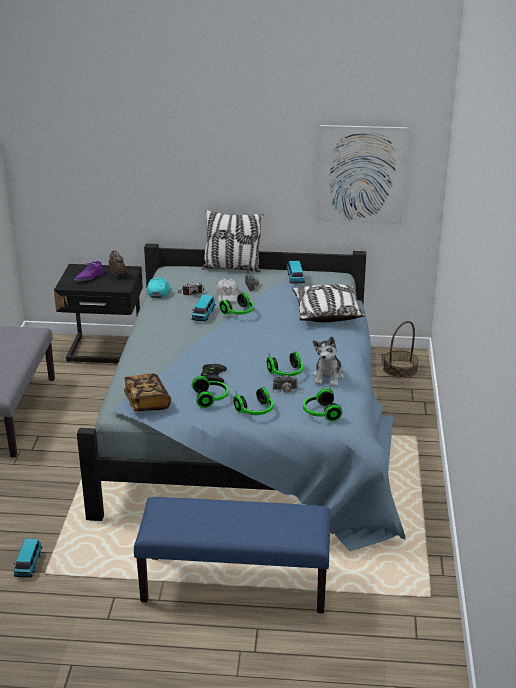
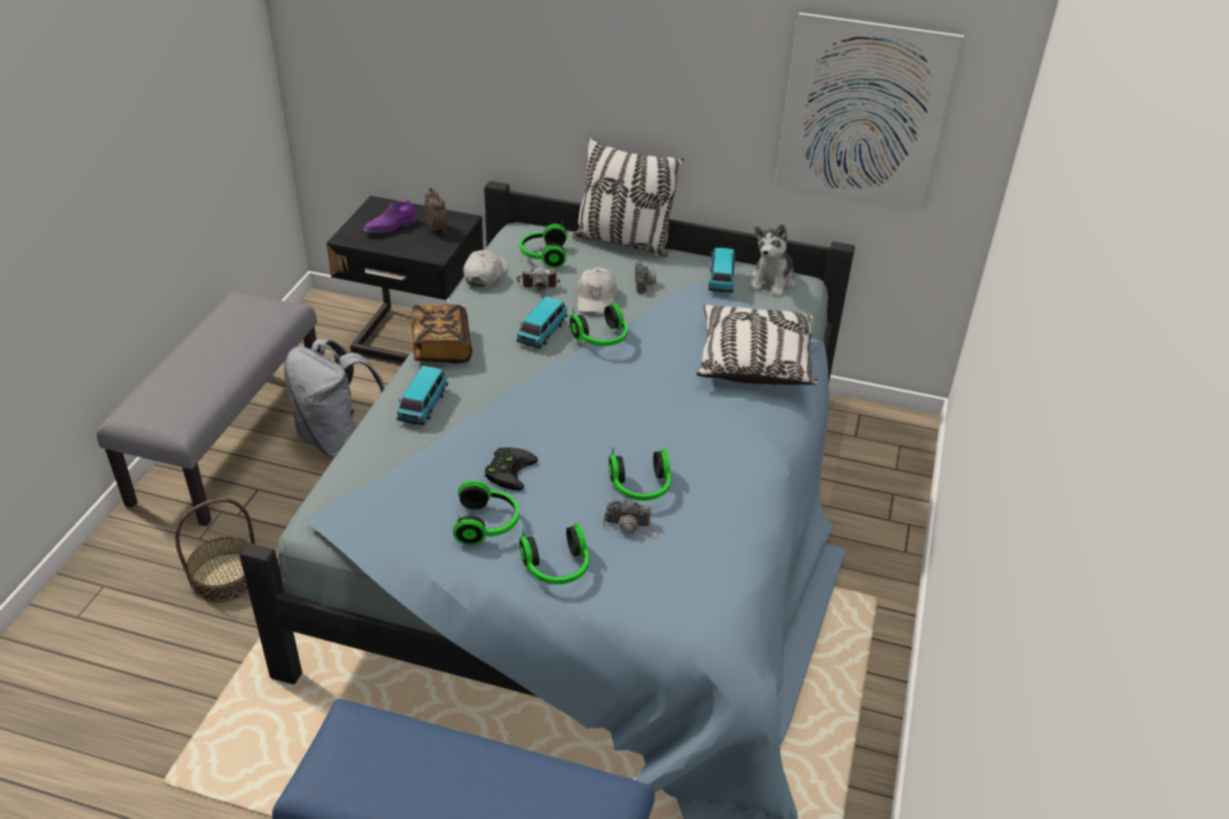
camera: 10 degrees right, 10 degrees up
toy car [14,539,42,577] -> toy car moved to [397,366,448,425]
book [124,374,171,411] -> book moved to [411,304,472,363]
turquoise cap [147,277,171,298] -> white cap [463,250,509,287]
headphones [303,386,343,421] -> headphones moved to [520,221,567,268]
plush toy [313,336,344,387] -> plush toy moved to [750,224,795,297]
basket [383,321,419,378] -> basket moved to [175,498,255,602]
none -> grey backpack [284,339,385,459]

